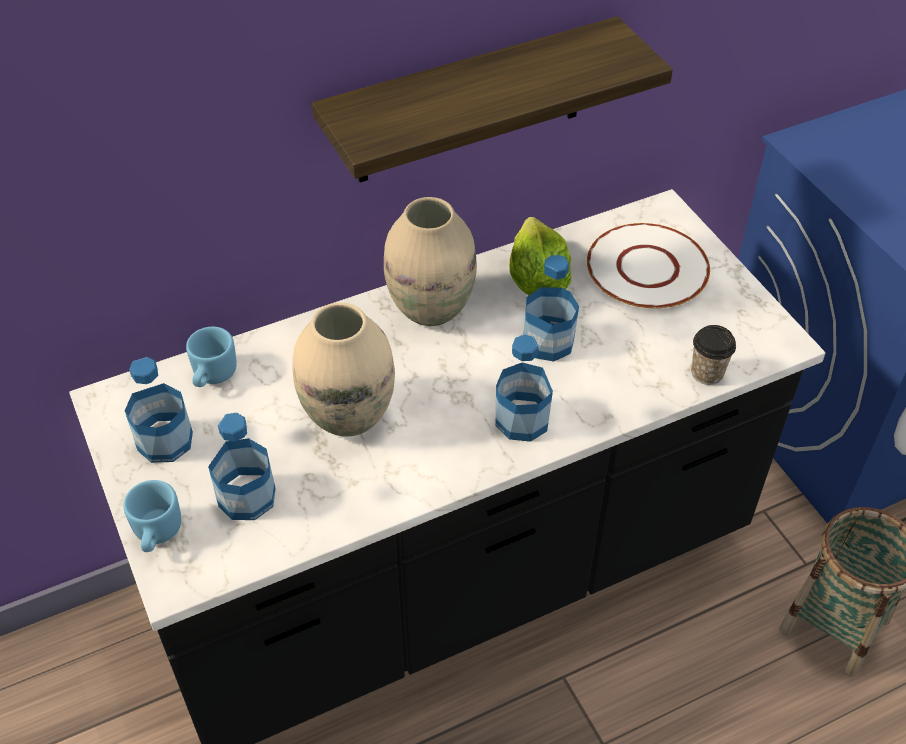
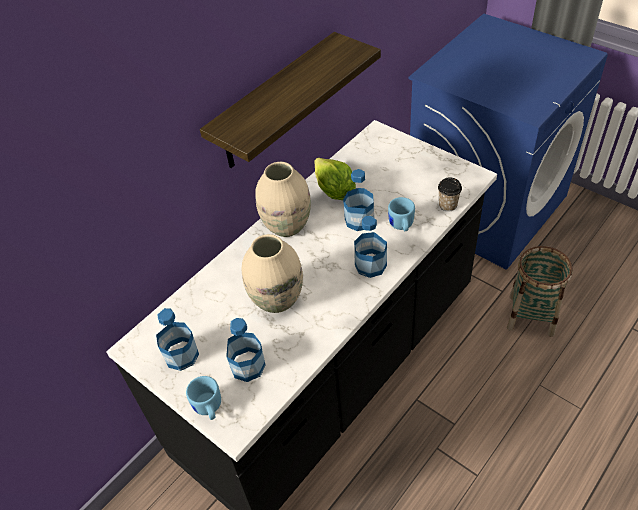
camera: 20 degrees left, 0 degrees up
blue mug [186,327,237,387] -> blue mug moved to [388,197,415,231]
white plate [587,223,710,308] -> none

